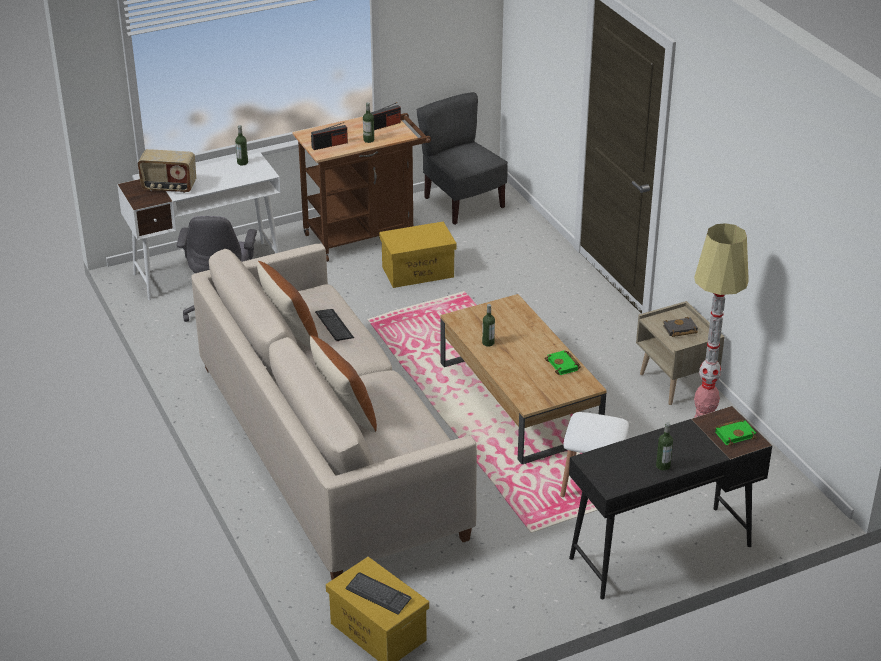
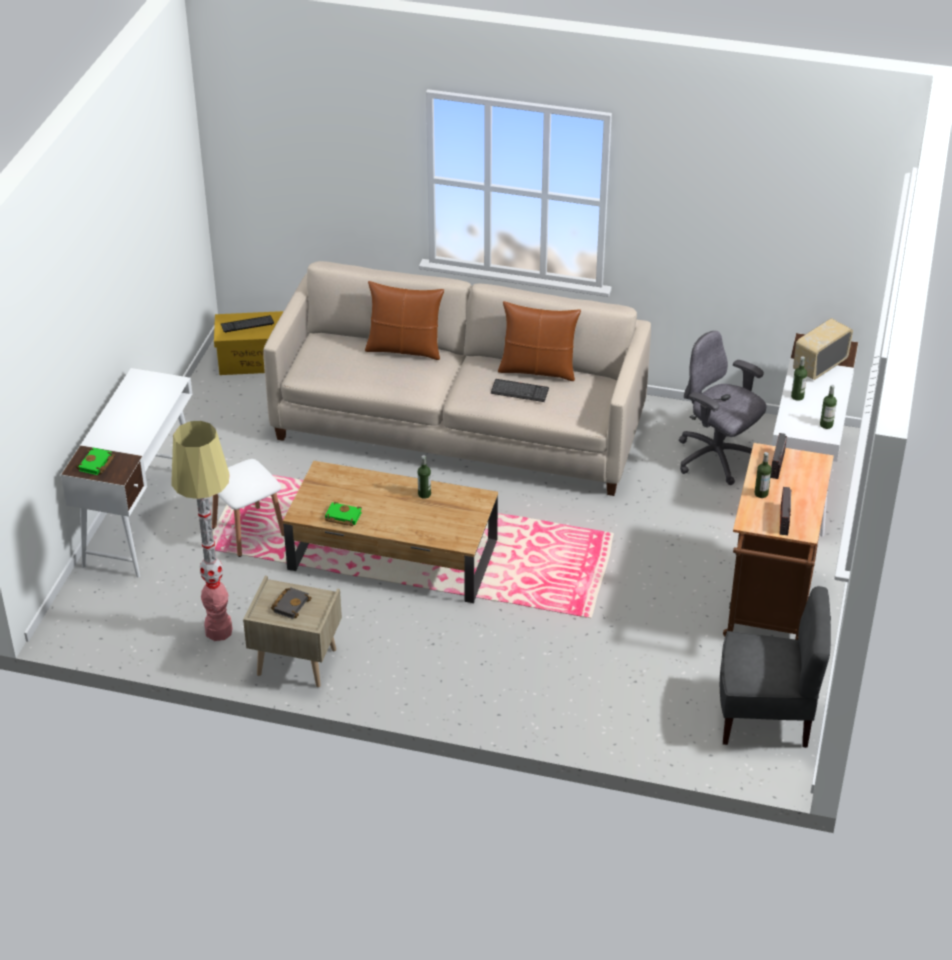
camera: 130 degrees right, 5 degrees up
yellow storage box [379,222,457,288] -> none
black desk [569,406,772,599] -> white desk [61,368,192,578]
bottle [656,422,673,471] -> bottle moved to [791,357,807,401]

